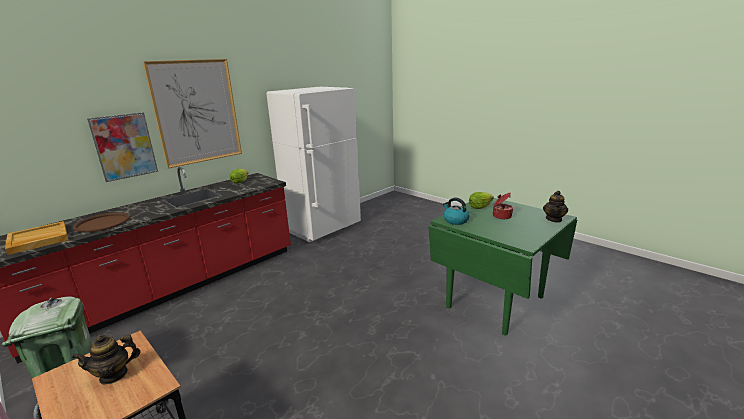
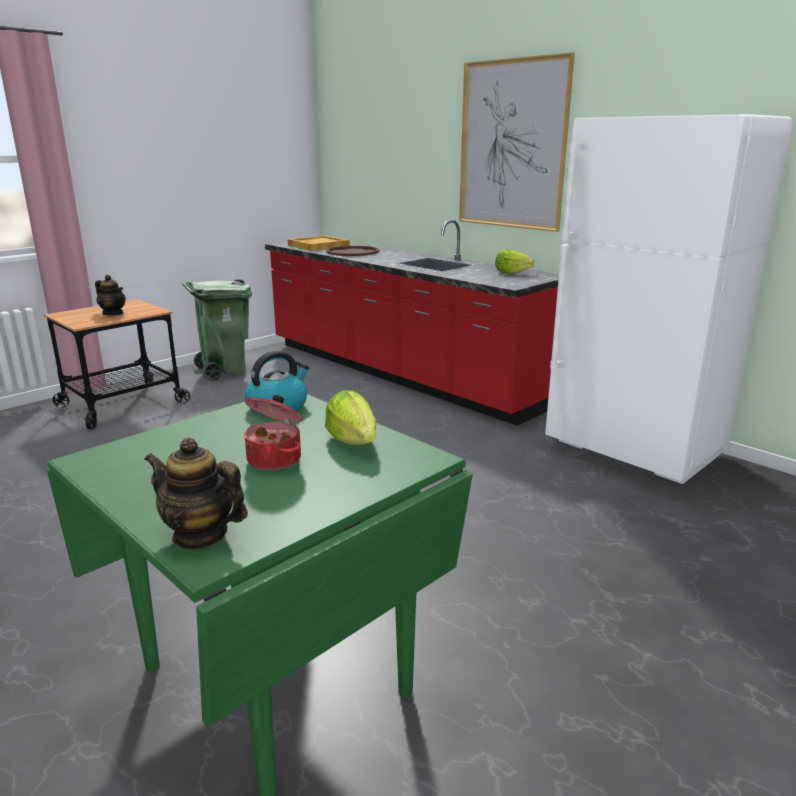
camera: 90 degrees right, 0 degrees up
teapot [71,335,141,385] -> teapot turned 150 degrees clockwise [95,275,126,315]
picture [87,112,158,182] -> none

